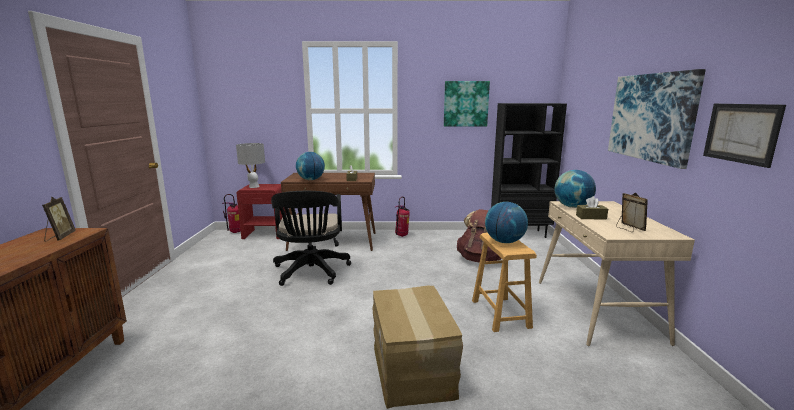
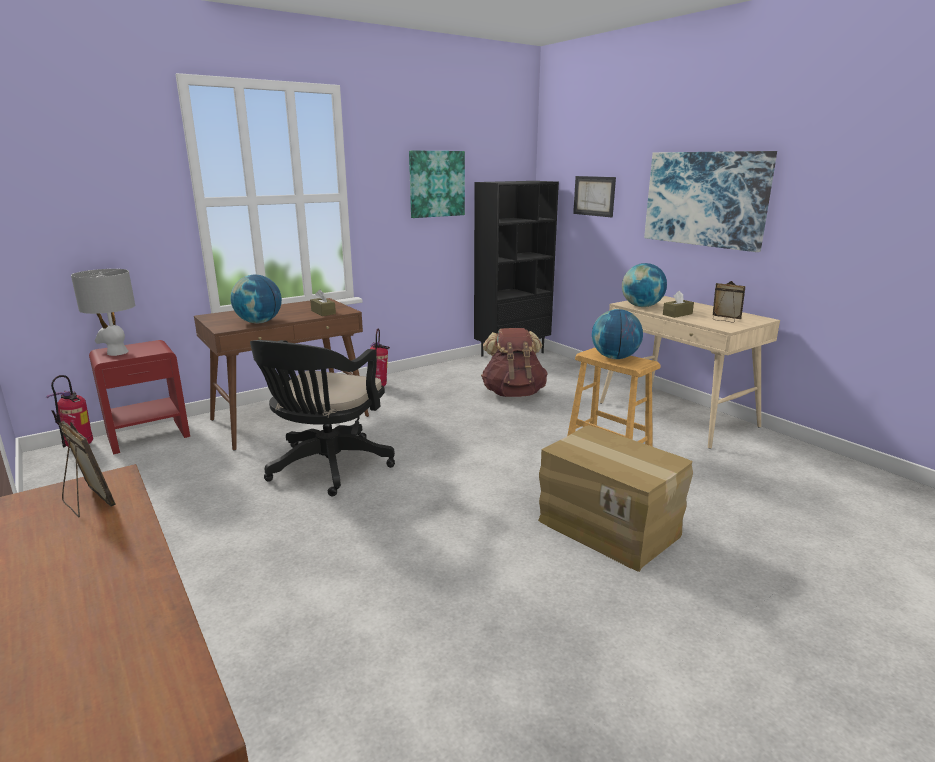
camera: 35 degrees left, 5 degrees up
black office chair [271,191,351,286] -> black office chair turned 60 degrees clockwise [250,340,395,496]
picture [703,104,786,168] -> picture moved to [573,176,616,217]

